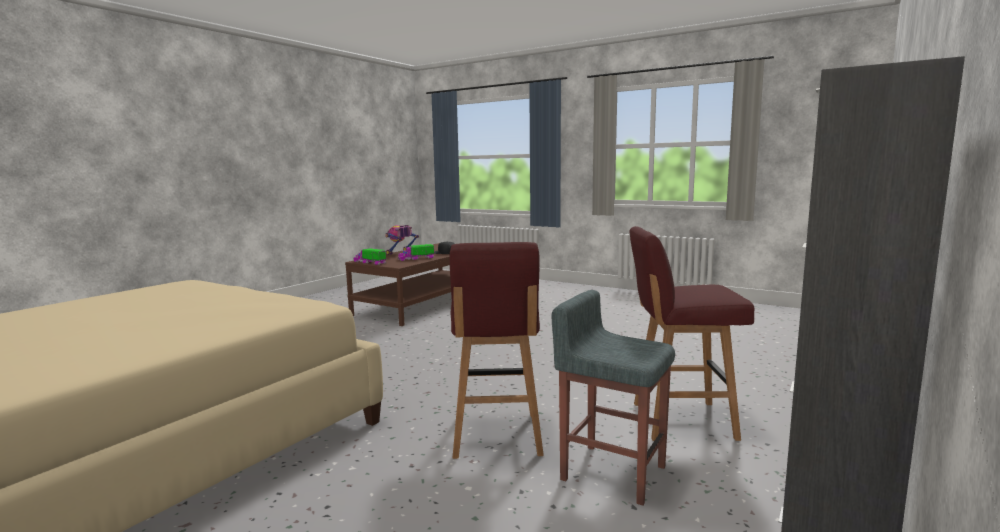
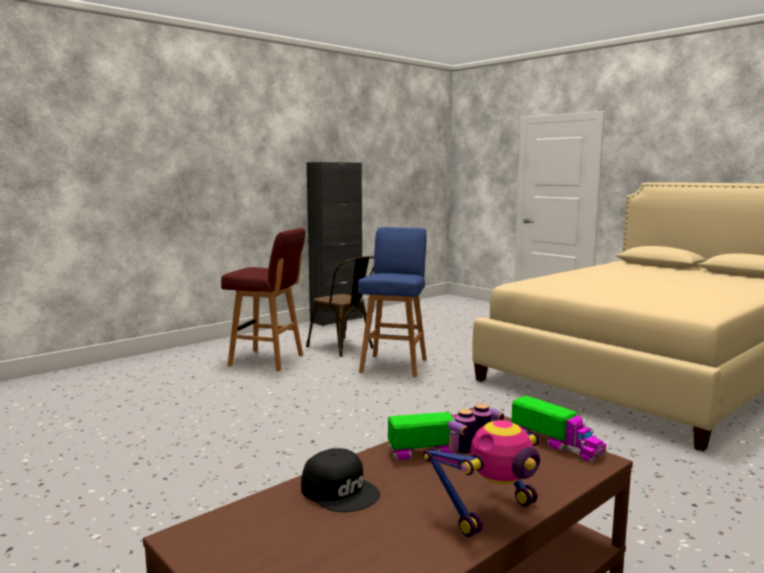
camera: 165 degrees left, 0 degrees up
red stool [449,242,544,459] -> blue stool [358,227,427,377]
grey stool [552,290,675,506] -> brown chair [306,256,374,357]

